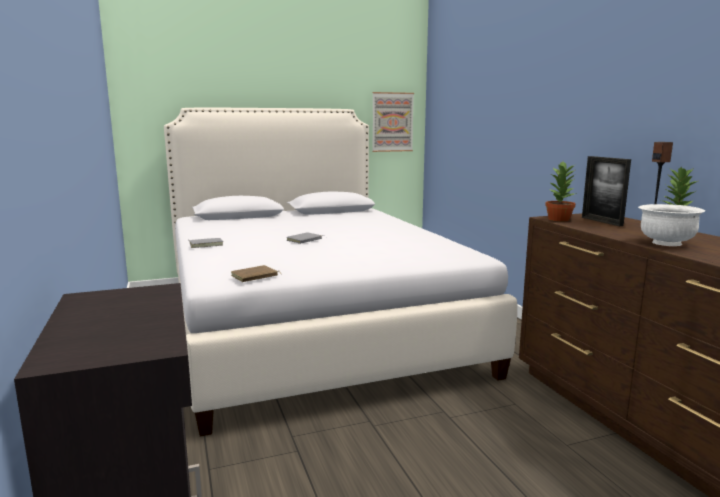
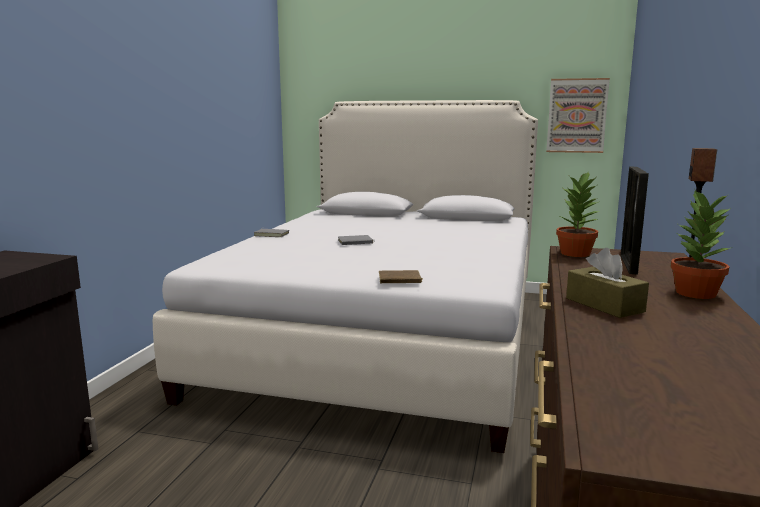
camera: 35 degrees right, 0 degrees up
brown book [231,265,281,282] -> brown book moved to [379,270,423,283]
white bowl [638,204,705,246] -> brown tissue box [566,248,649,318]

